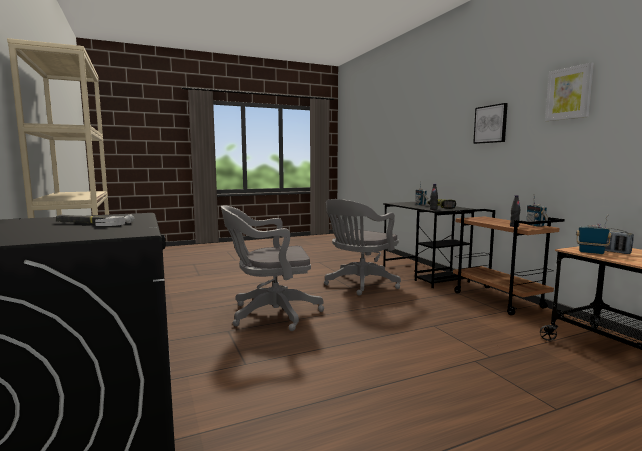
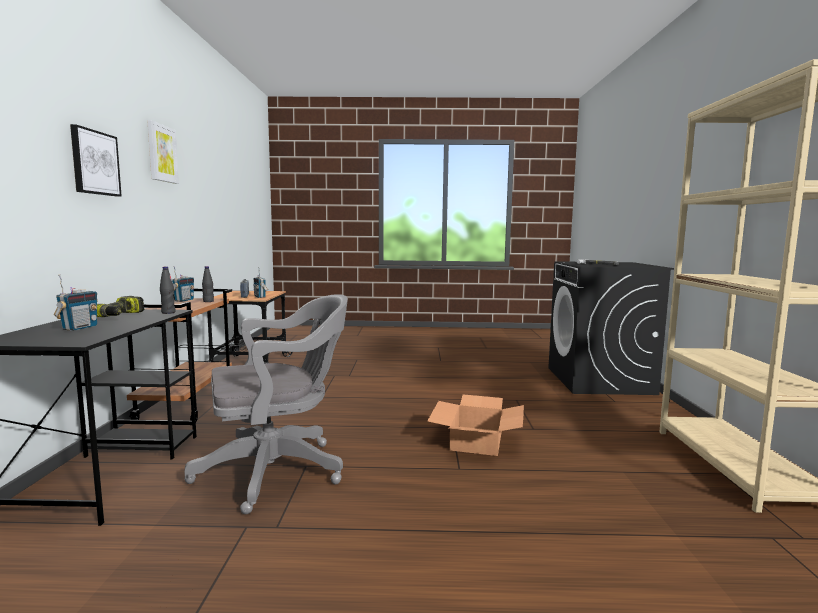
camera: 155 degrees left, 0 degrees up
grey office chair [221,205,324,331] -> cardboard box [427,394,524,456]

